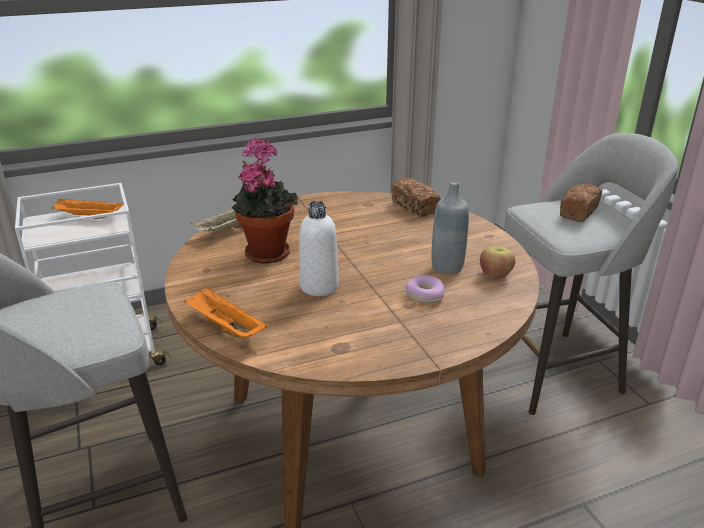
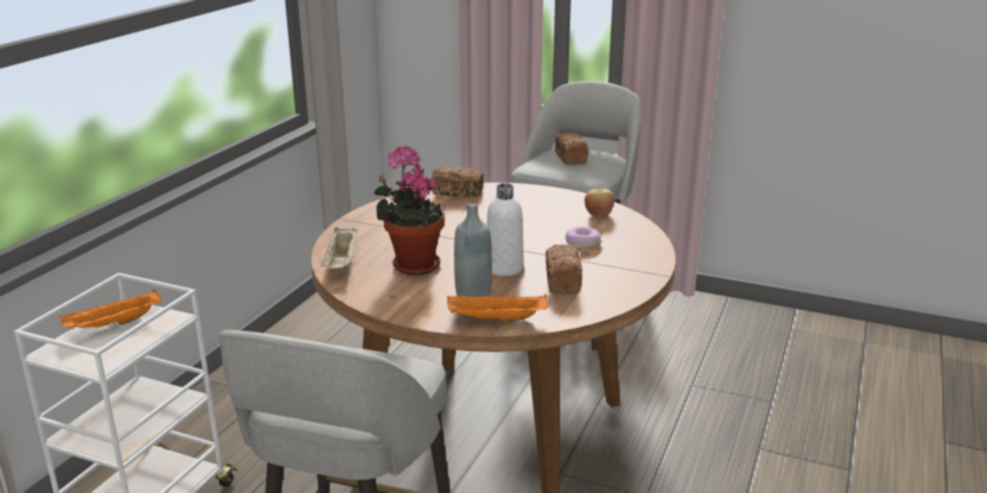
camera: 45 degrees left, 5 degrees down
grey bottle [432,181,469,275] -> grey bottle moved to [454,203,492,297]
none -> bread [546,244,583,294]

